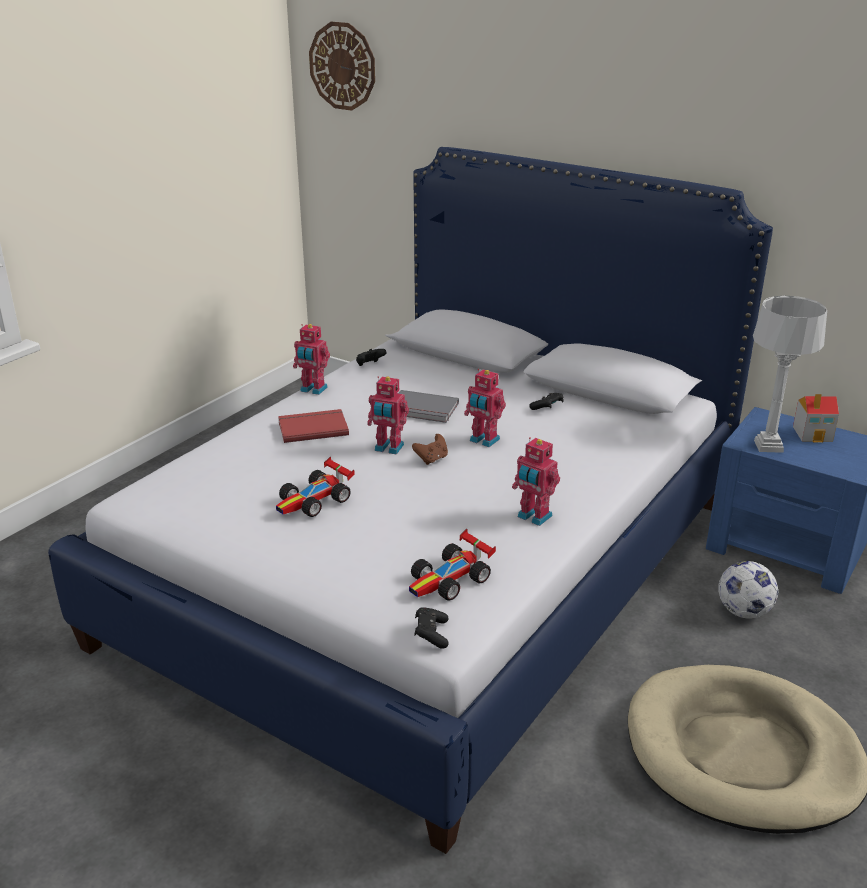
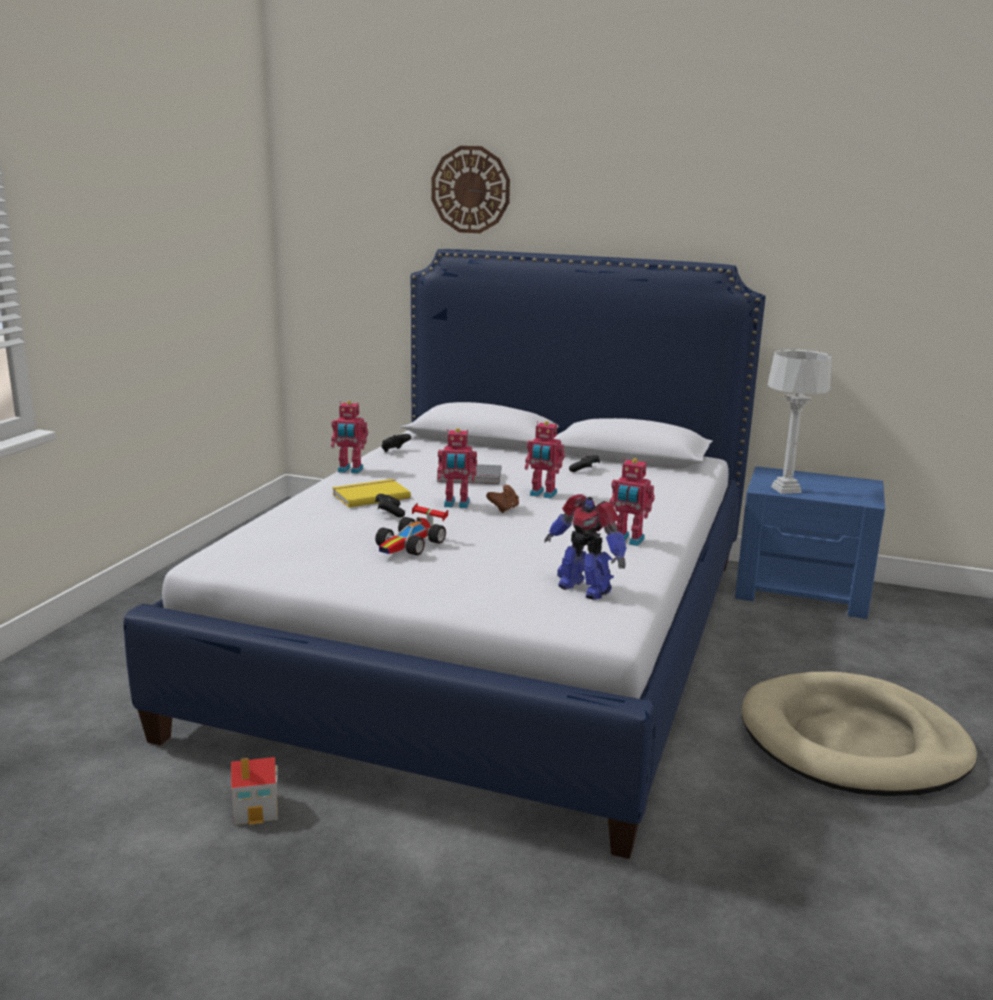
camera: 15 degrees left, 10 degrees down
red book [278,409,349,443] -> yellow book [332,479,411,508]
wall clock [309,22,375,111] -> wall clock moved to [432,146,510,233]
toy car [409,529,496,601] -> toy robot [544,494,627,600]
black game controller [414,607,449,649] -> black game controller moved to [375,494,405,518]
football [718,561,778,619] -> none
toy house [793,394,839,443] -> toy house moved to [231,757,278,825]

